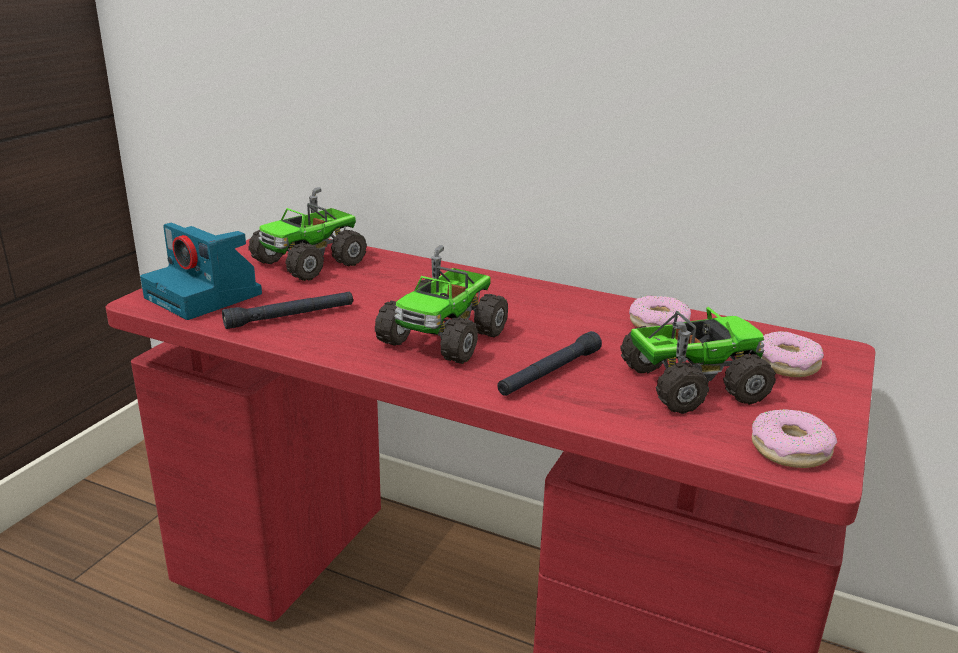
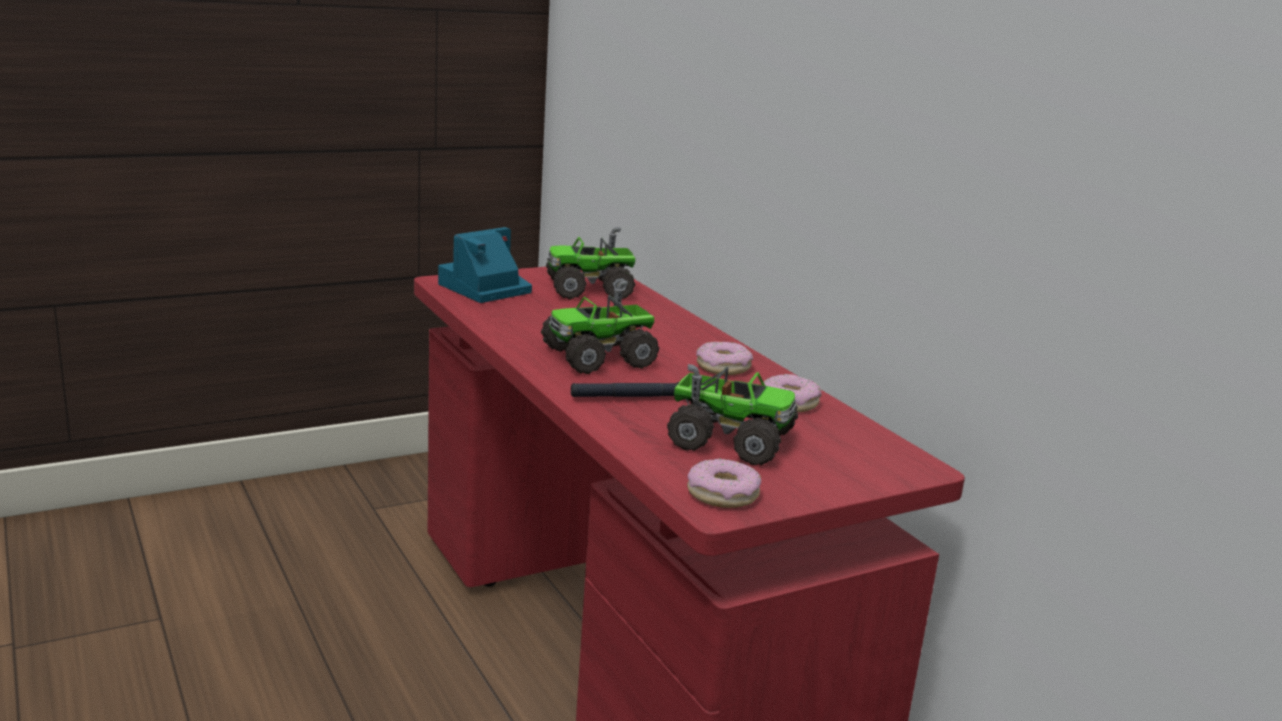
camera: 35 degrees right, 5 degrees down
camera [140,223,262,320] -> camera turned 60 degrees clockwise [438,227,532,303]
black flashlight [222,292,353,329] -> none
donut [761,331,824,377] -> donut moved to [696,342,753,375]

